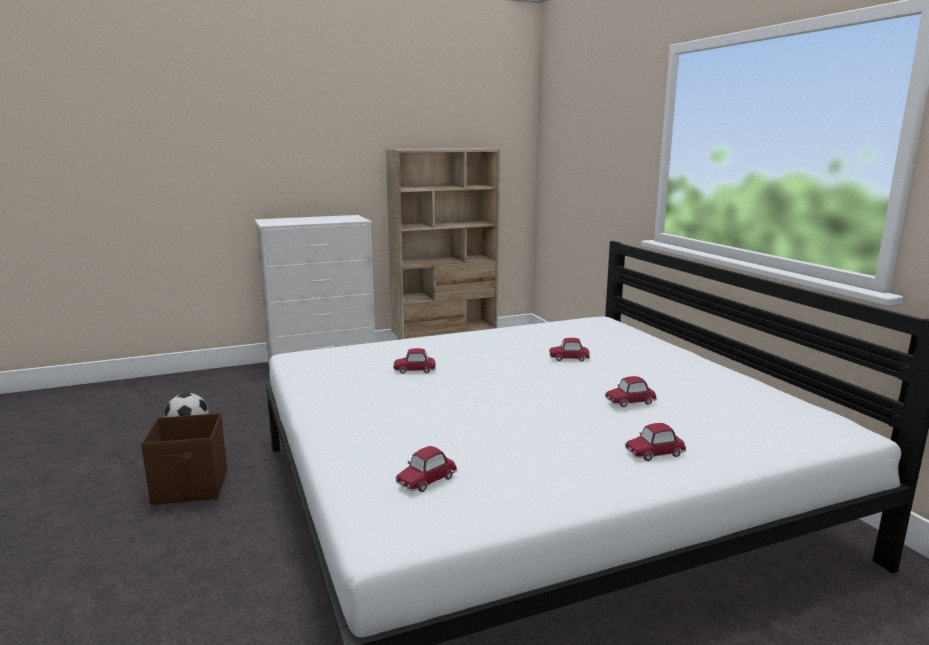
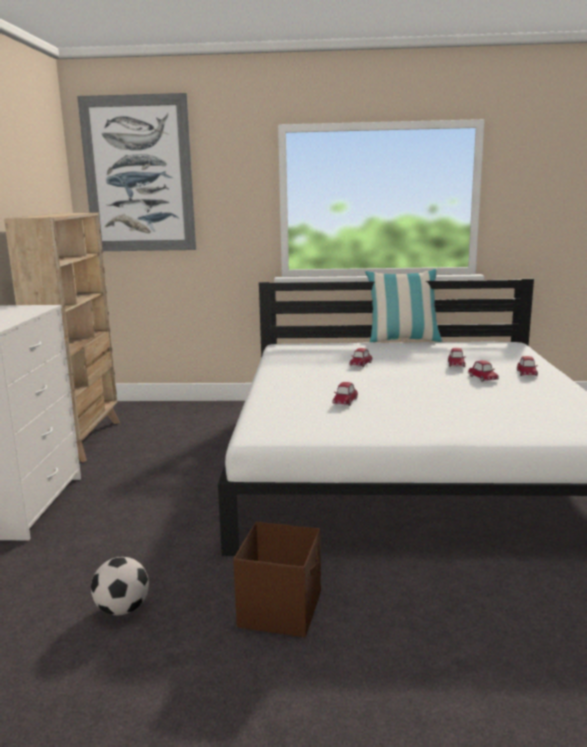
camera: 65 degrees left, 0 degrees up
toy car [396,446,457,492] -> toy car moved to [468,360,499,382]
none -> picture [77,93,196,251]
none -> pillow [365,269,443,342]

